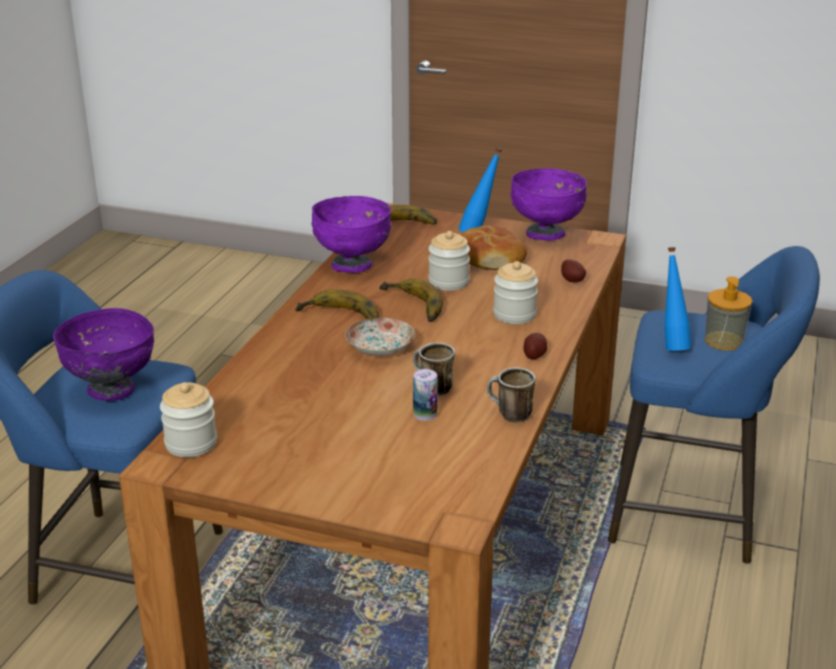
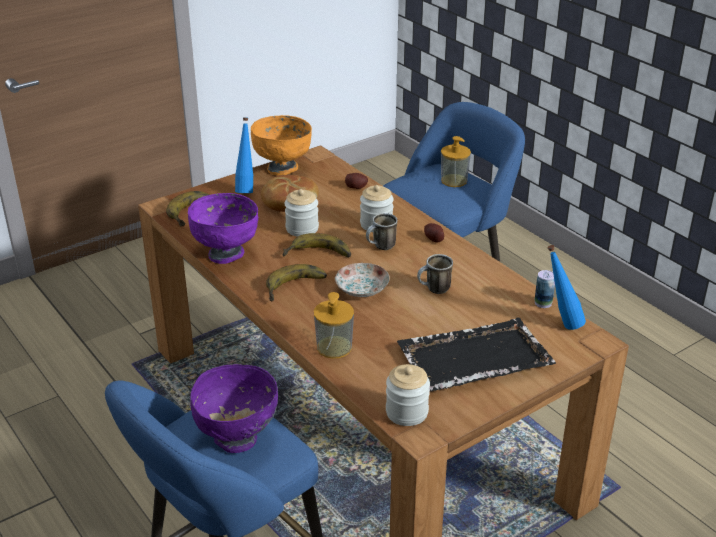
camera: 55 degrees left, 5 degrees up
can [413,369,438,421] -> can moved to [535,270,555,308]
mug [487,367,535,423] -> mug moved to [366,213,398,250]
purple bowl [511,168,587,241] -> orange bowl [251,115,312,176]
blue bottle [665,247,691,351] -> blue bottle moved to [547,245,586,330]
none -> soap dispenser [314,292,354,358]
none -> black tray [397,317,556,391]

